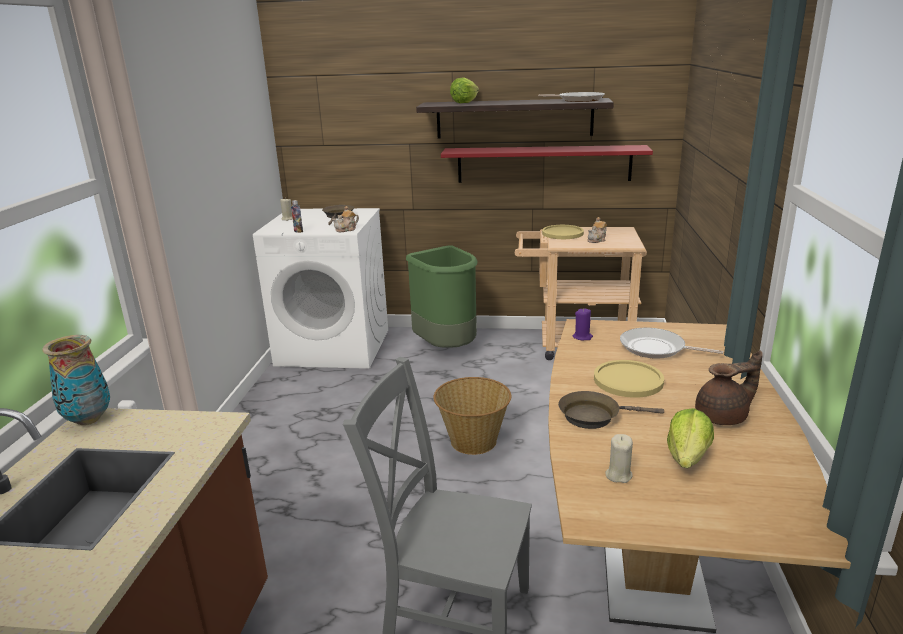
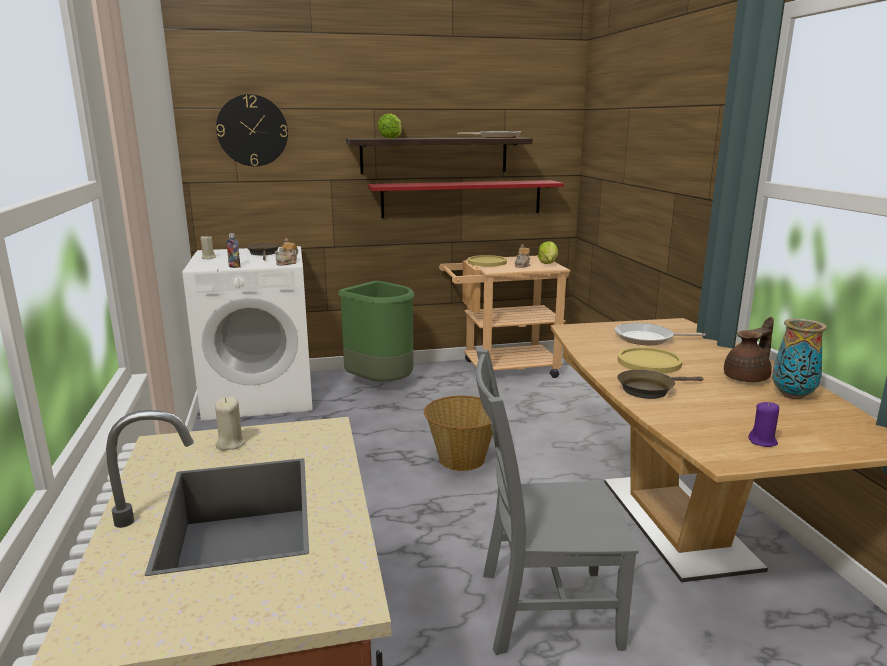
camera: 20 degrees left, 5 degrees down
vase [42,335,110,425] -> vase moved to [772,319,827,399]
purple candle [573,308,593,340] -> purple candle moved to [748,402,779,447]
beige candle [606,434,633,483] -> beige candle moved to [215,397,246,450]
lettuce [667,408,714,468] -> lettuce moved to [538,241,559,264]
none -> wall clock [216,94,288,167]

